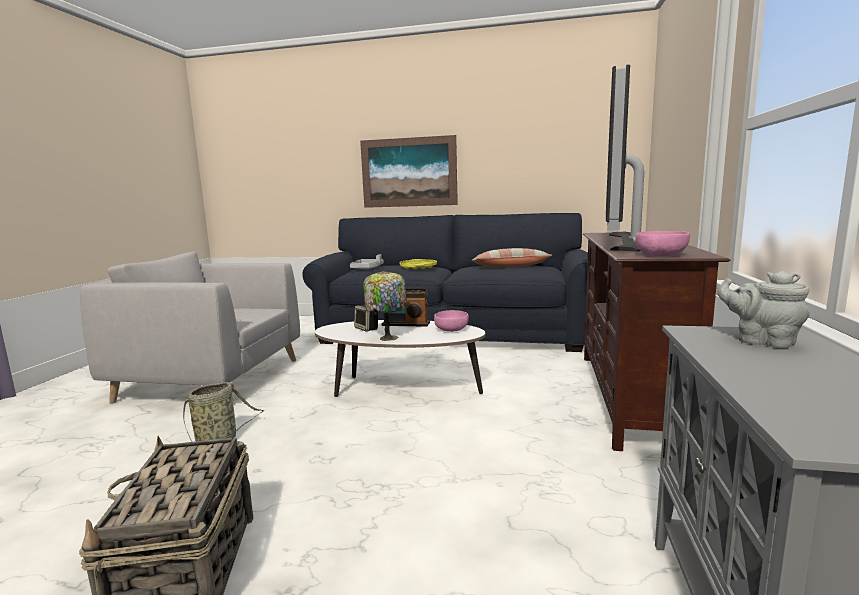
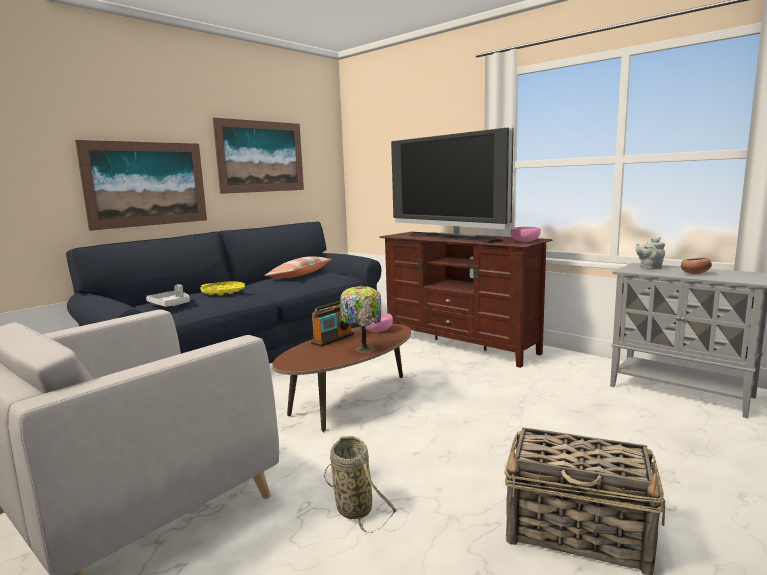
camera: 60 degrees left, 0 degrees up
white coffee table [315,320,485,397] -> brown coffee table [273,324,411,432]
speaker [354,305,378,332] -> none
none -> picture [213,118,304,194]
none -> bowl [681,258,712,274]

